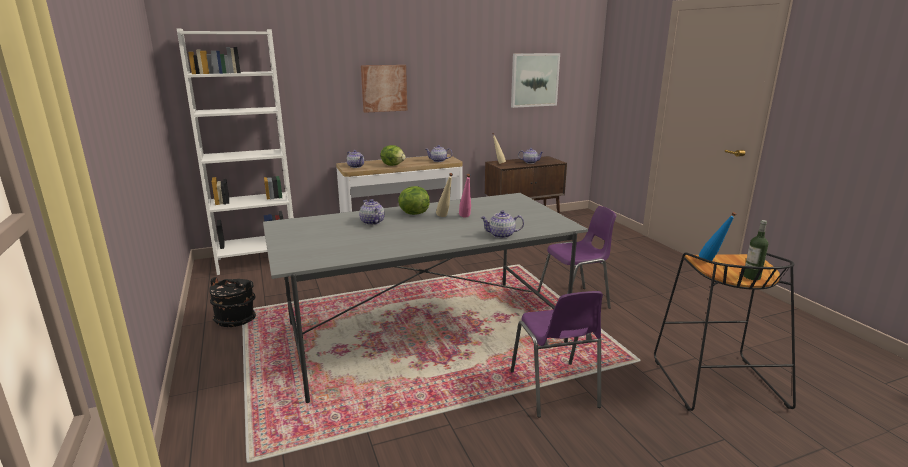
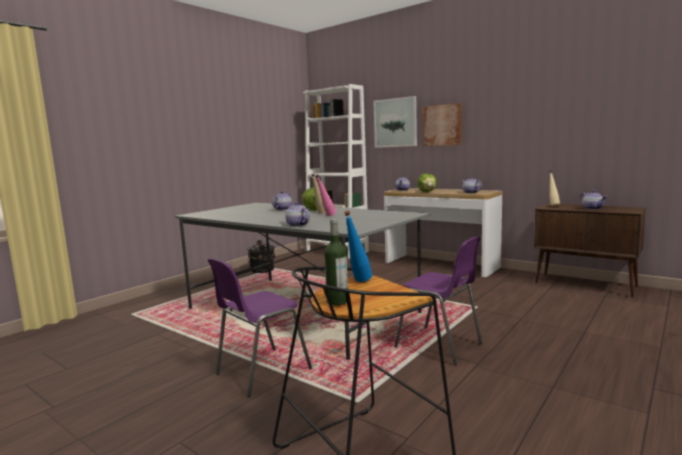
camera: 60 degrees right, 10 degrees down
picture [511,53,560,108] -> picture moved to [373,96,417,148]

